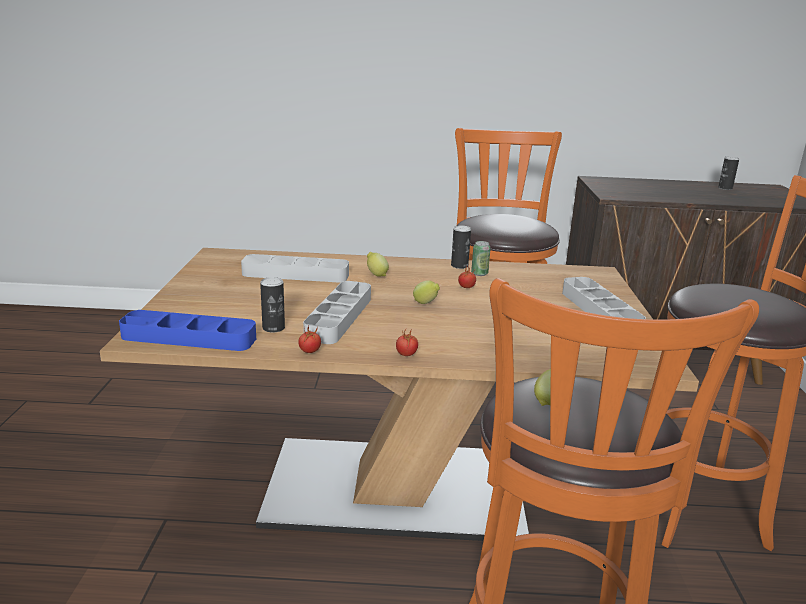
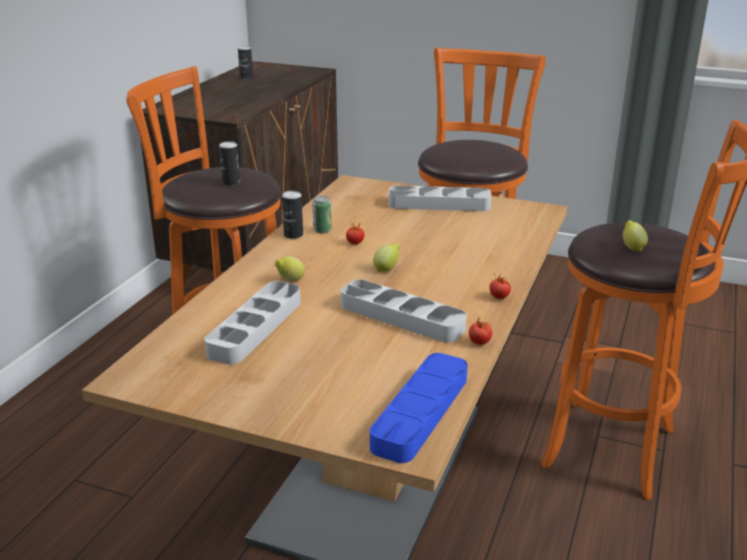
camera: 70 degrees left, 5 degrees up
can [260,277,285,333] -> can moved to [219,141,240,186]

